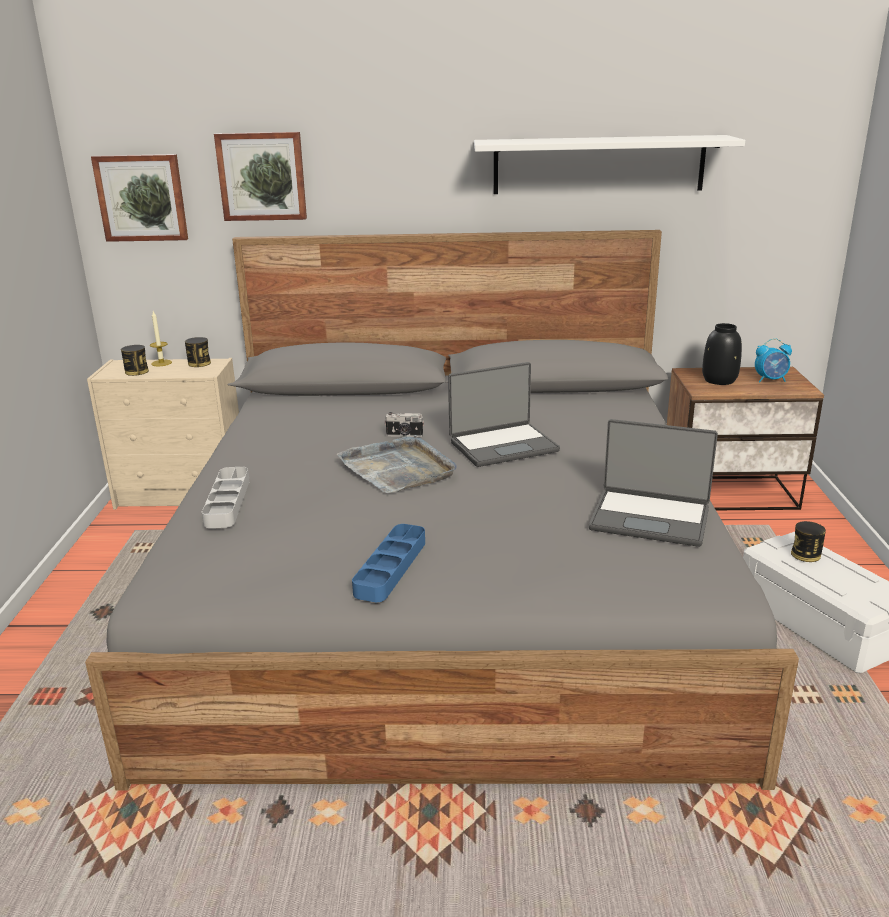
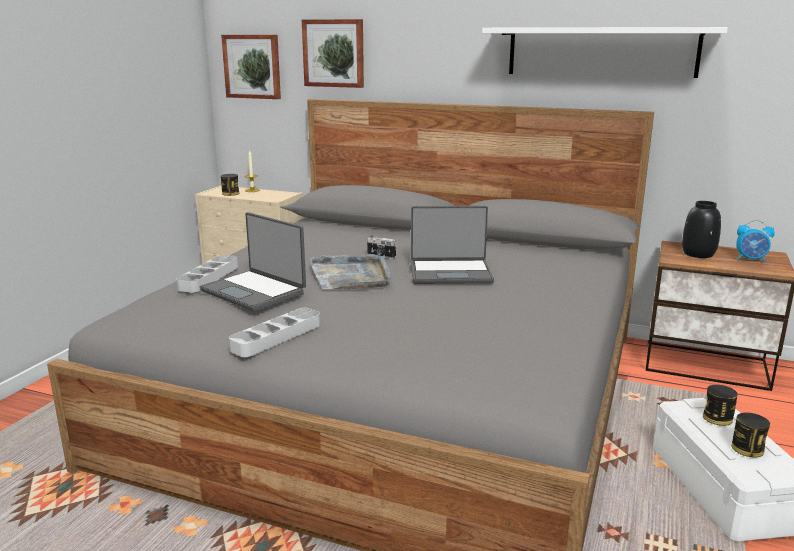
camera: 20 degrees right, 5 degrees down
can [185,337,211,367] -> can moved to [731,412,770,458]
blue tray [352,524,425,602] -> grey tray [229,308,320,357]
laptop [589,419,718,547] -> laptop moved to [200,212,306,311]

